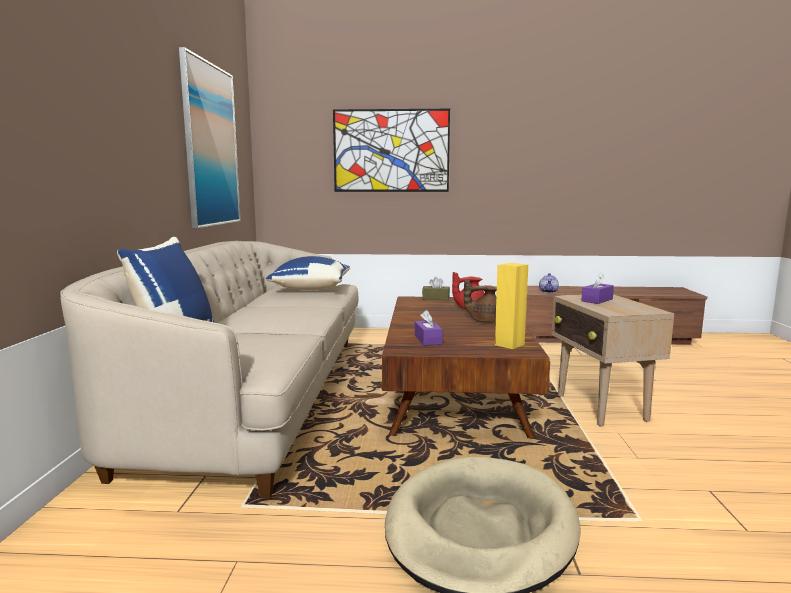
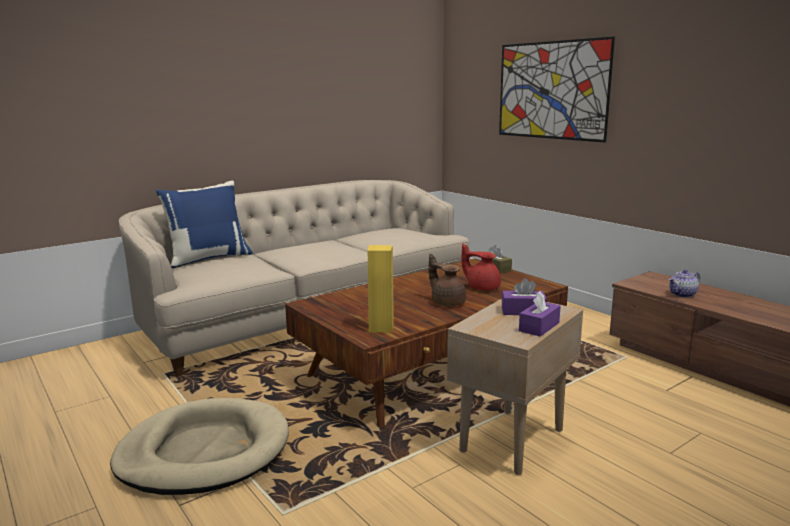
camera: 50 degrees right, 5 degrees up
picture [179,47,241,229] -> none
blue pillow [266,256,350,290] -> none
purple tissue box [415,310,443,346] -> purple tissue box moved to [519,291,561,337]

